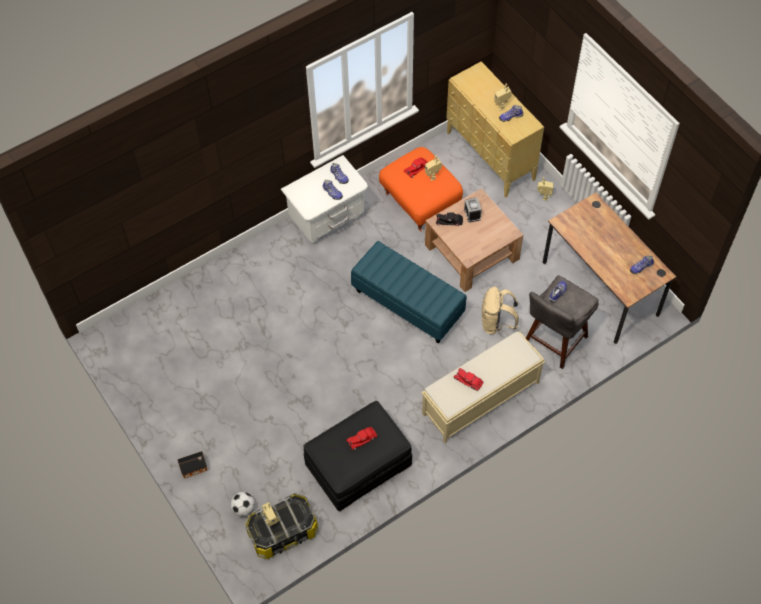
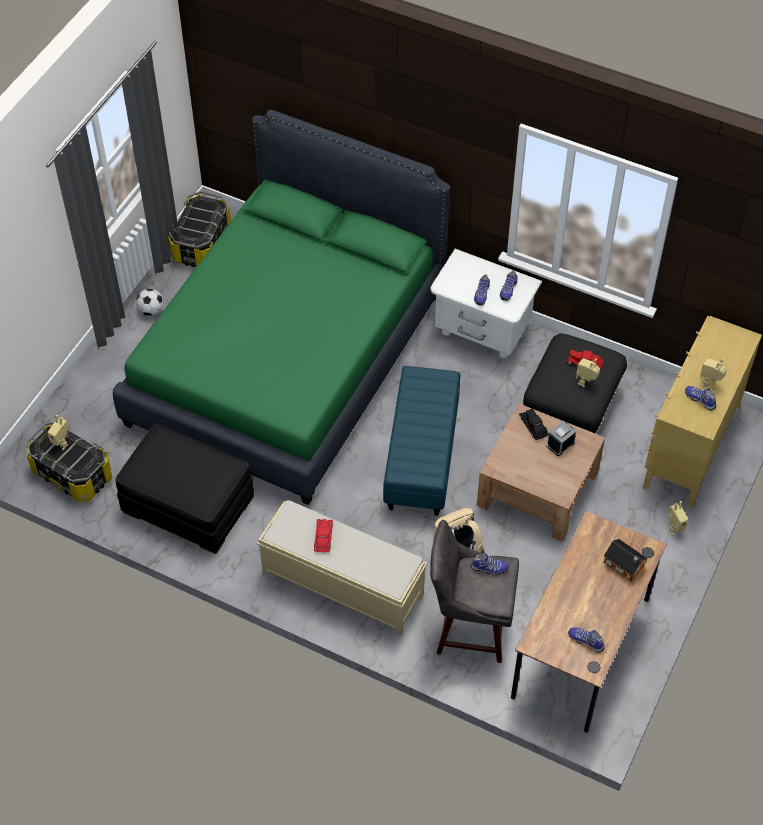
camera: 60 degrees right, 5 degrees down
toy house [177,451,208,478] -> toy house moved to [604,539,648,581]
football [230,492,255,517] -> football moved to [136,289,163,316]
red toy car [346,427,377,450] -> none
orange ottoman [379,147,463,232] -> black ottoman [523,333,627,433]
none -> green bed [113,110,450,505]
none -> storage box [168,191,231,267]

